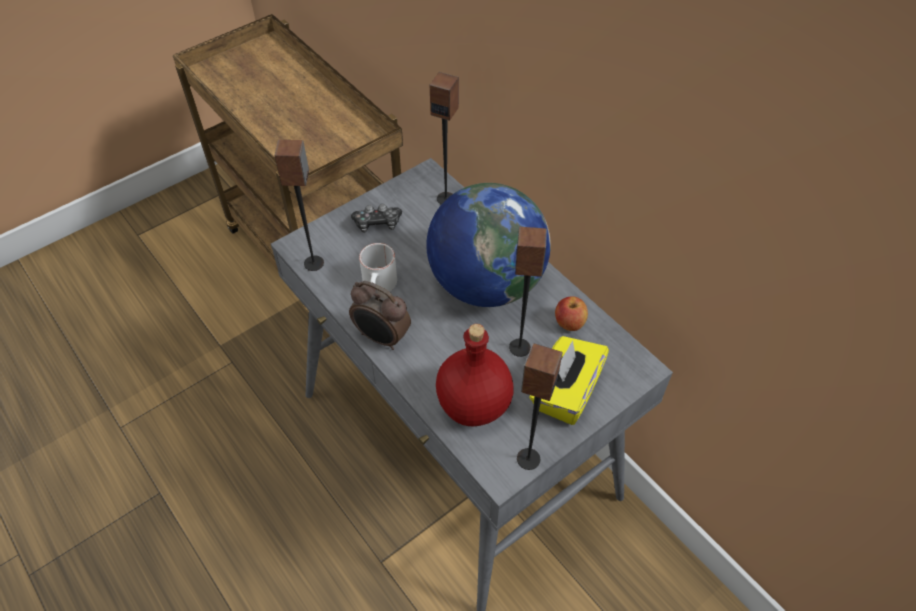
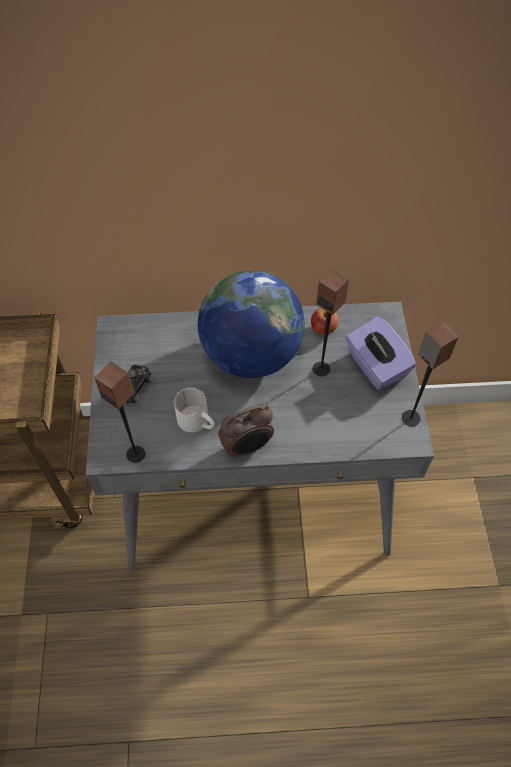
camera: 55 degrees left, 5 degrees up
speaker [430,72,459,205] -> none
red bottle [436,324,514,426] -> none
yellow tissue box [529,336,609,425] -> purple tissue box [346,316,416,390]

